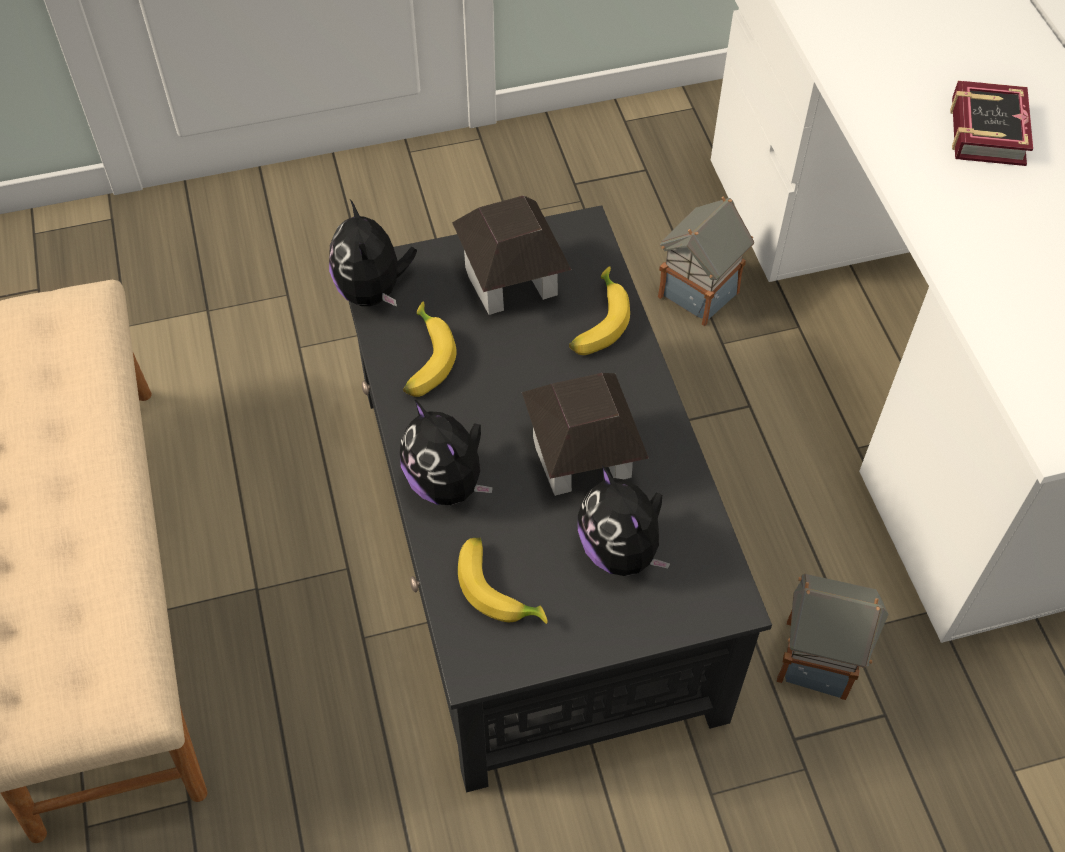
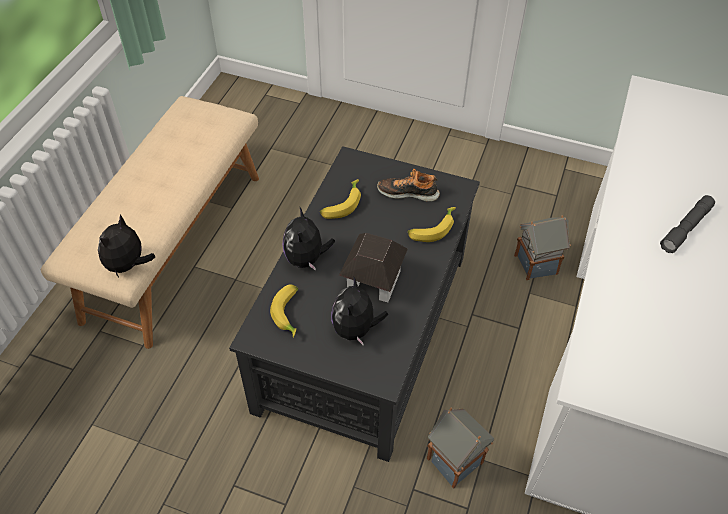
camera: 35 degrees right, 5 degrees down
plush toy [329,200,417,307] -> plush toy moved to [98,214,155,277]
toy house [452,195,572,315] -> shoe [377,169,440,201]
book [950,81,1033,166] -> grey flashlight [660,195,715,253]

